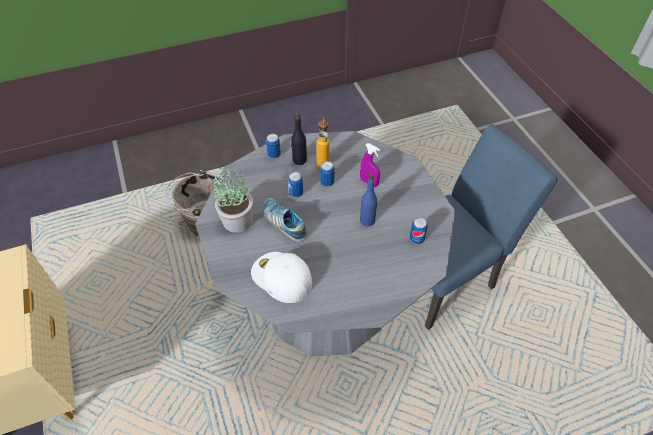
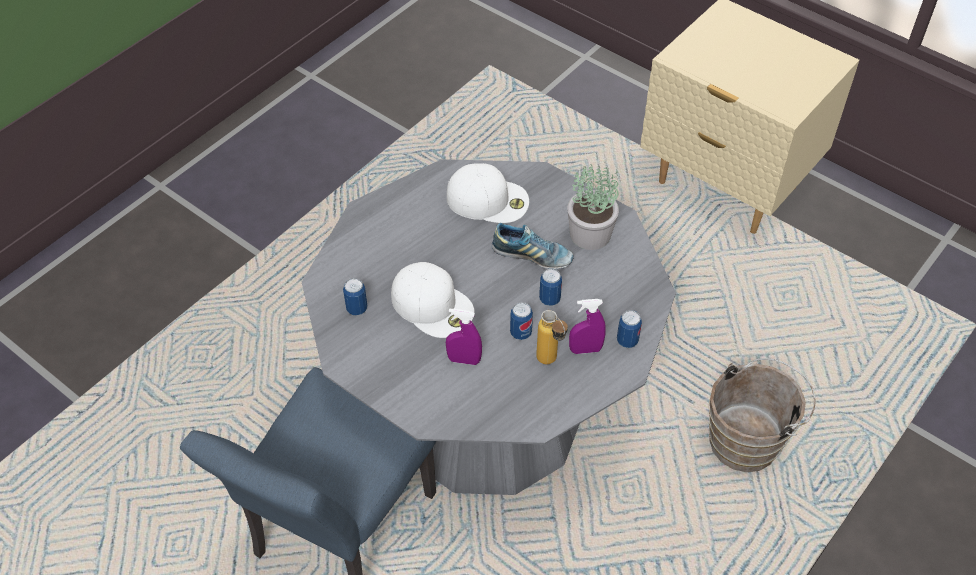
camera: 150 degrees right, 0 degrees up
black bottle [291,112,307,165] -> purple spray bottle [569,299,606,354]
blue bottle [360,174,377,227] -> white cap [391,262,474,338]

